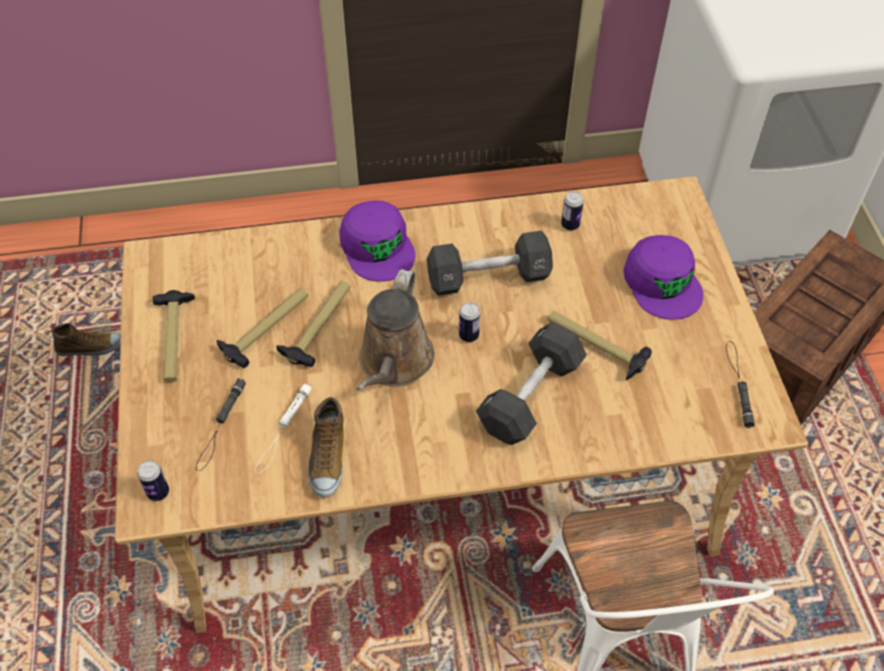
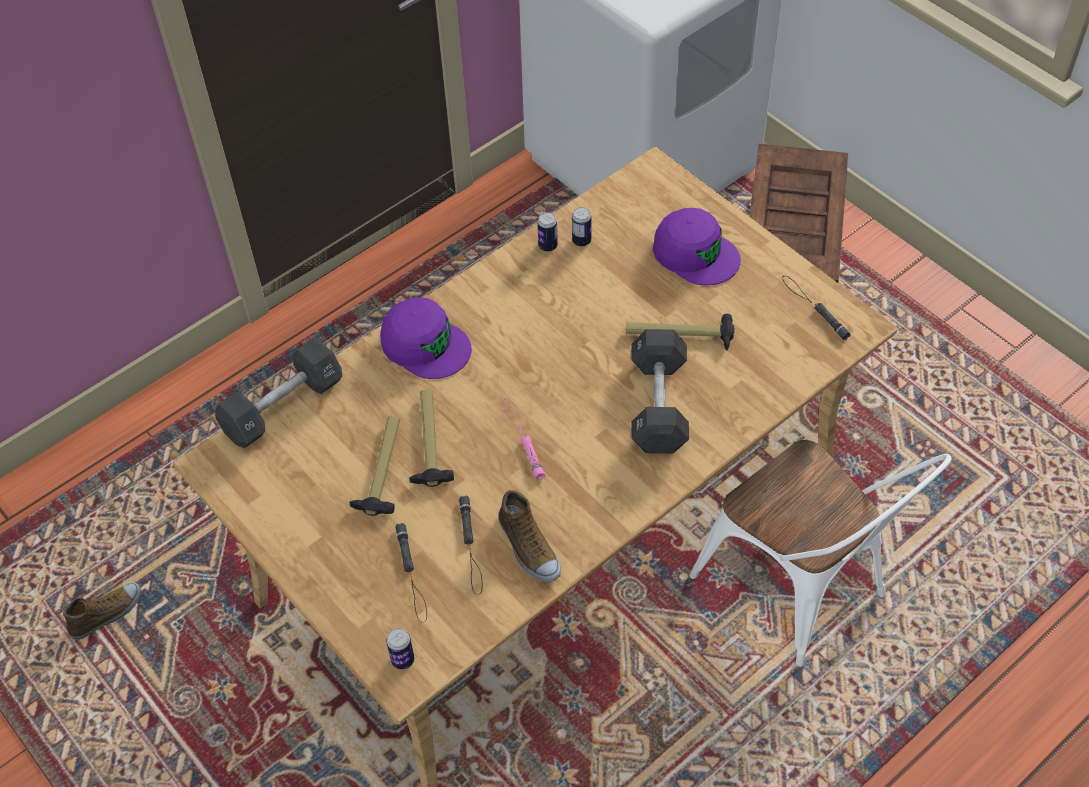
camera: 30 degrees left, 0 degrees up
hammer [153,290,195,382] -> none
white flashlight [255,383,312,473] -> black flashlight [459,496,483,595]
brown watering can [357,269,435,391] -> pink flashlight [503,398,545,480]
black dumbbell [427,231,553,296] -> black dumbbell moved to [215,338,342,448]
can [459,302,480,342] -> can moved to [537,212,558,252]

